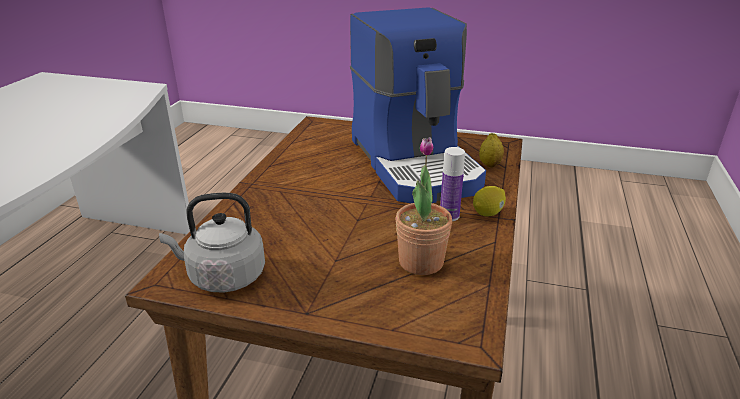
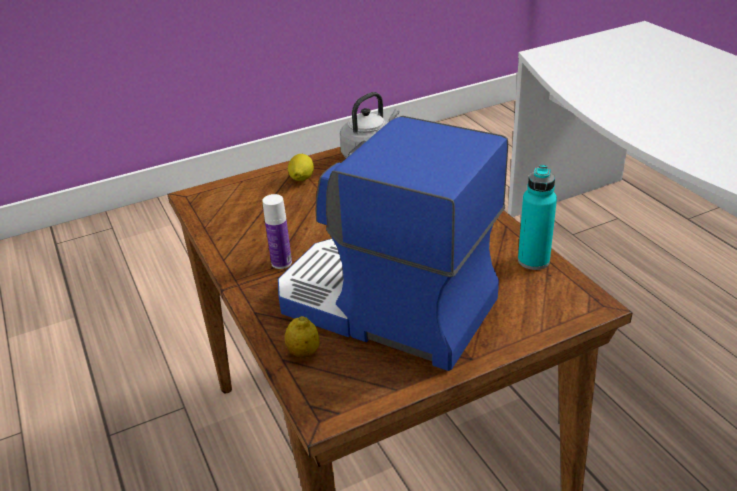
camera: 140 degrees right, 5 degrees up
potted plant [396,137,452,275] -> none
lemon [473,186,506,217] -> lemon moved to [288,154,314,181]
none -> turquoise bottle [518,165,557,270]

